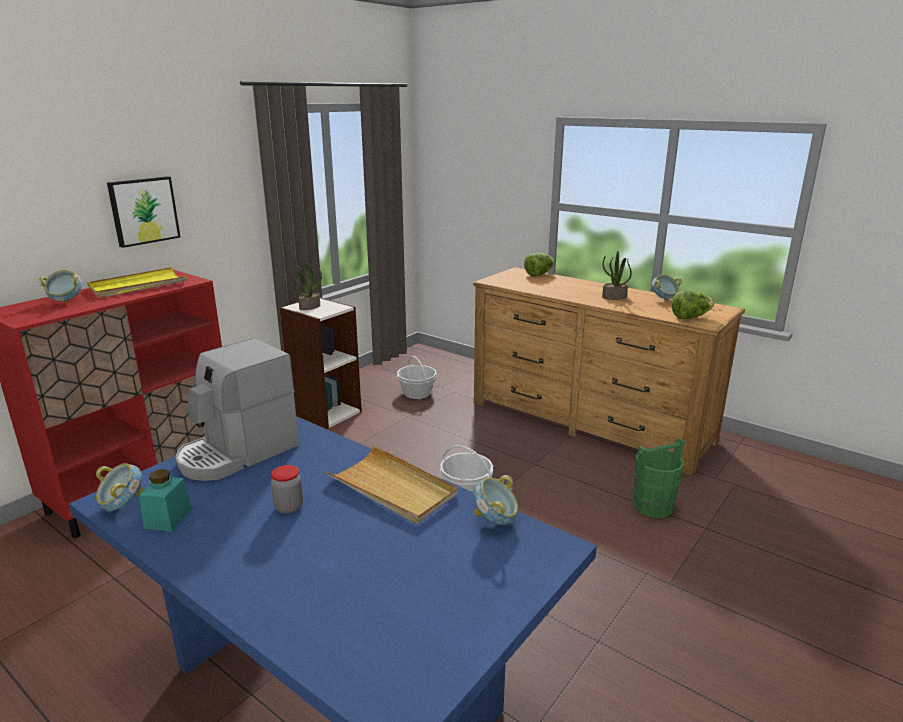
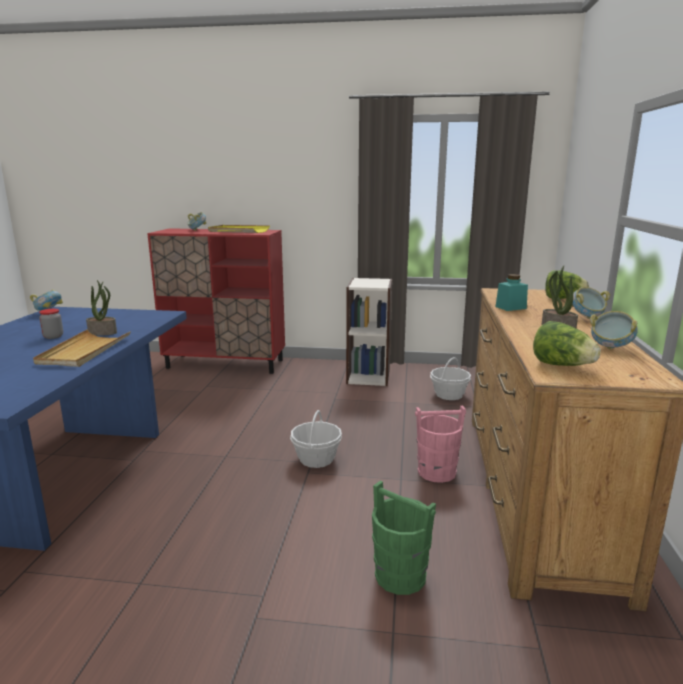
camera: 60 degrees right, 5 degrees down
picture [107,176,180,248] -> none
turquoise jar [139,469,191,532] -> turquoise jar moved to [495,274,528,311]
coffee machine [175,338,299,481] -> none
potted plant [294,264,322,310] -> potted plant moved to [86,280,117,336]
bowl [473,475,518,525] -> bowl moved to [572,287,610,319]
none -> pink bucket [415,405,466,483]

